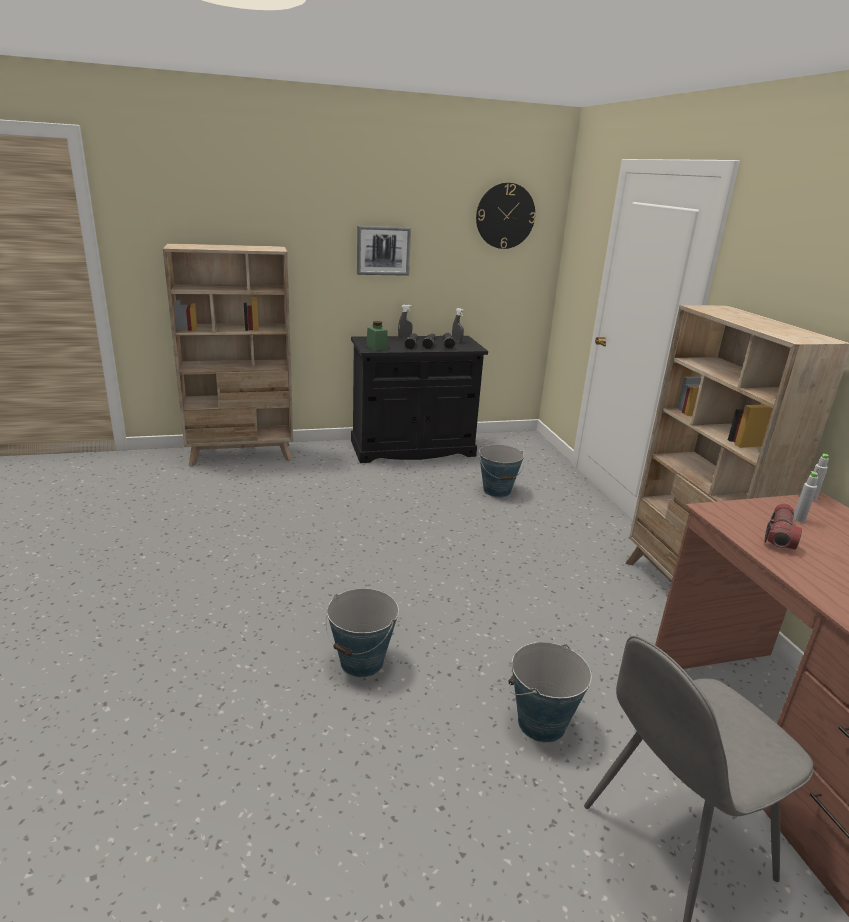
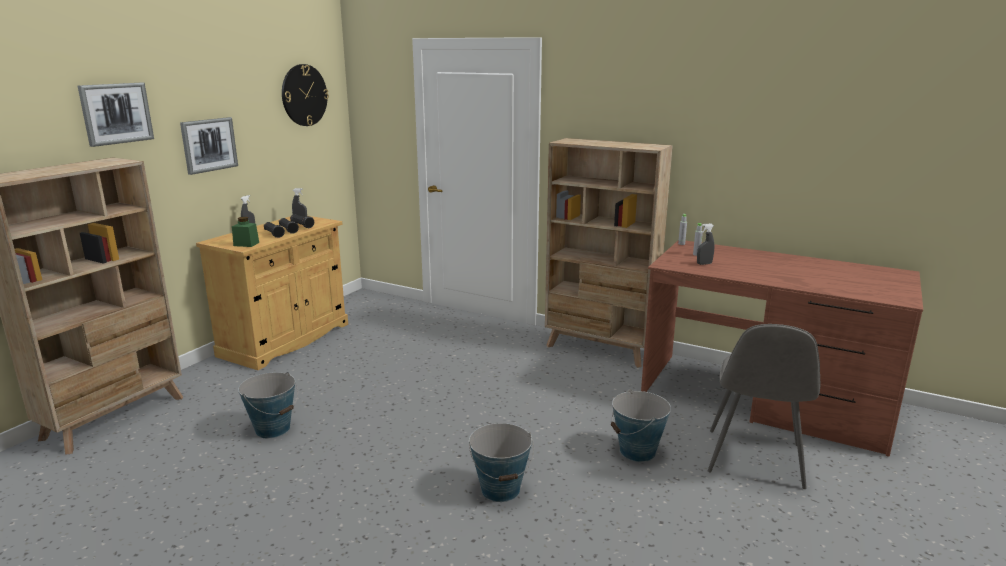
camera: 45 degrees left, 5 degrees down
black cabinet [351,336,488,463] -> beige cabinet [196,216,348,370]
bucket [479,444,525,497] -> bucket moved to [238,372,298,438]
flashlight [764,503,802,550] -> grey spray bottle [697,224,714,265]
none -> picture [78,83,154,147]

